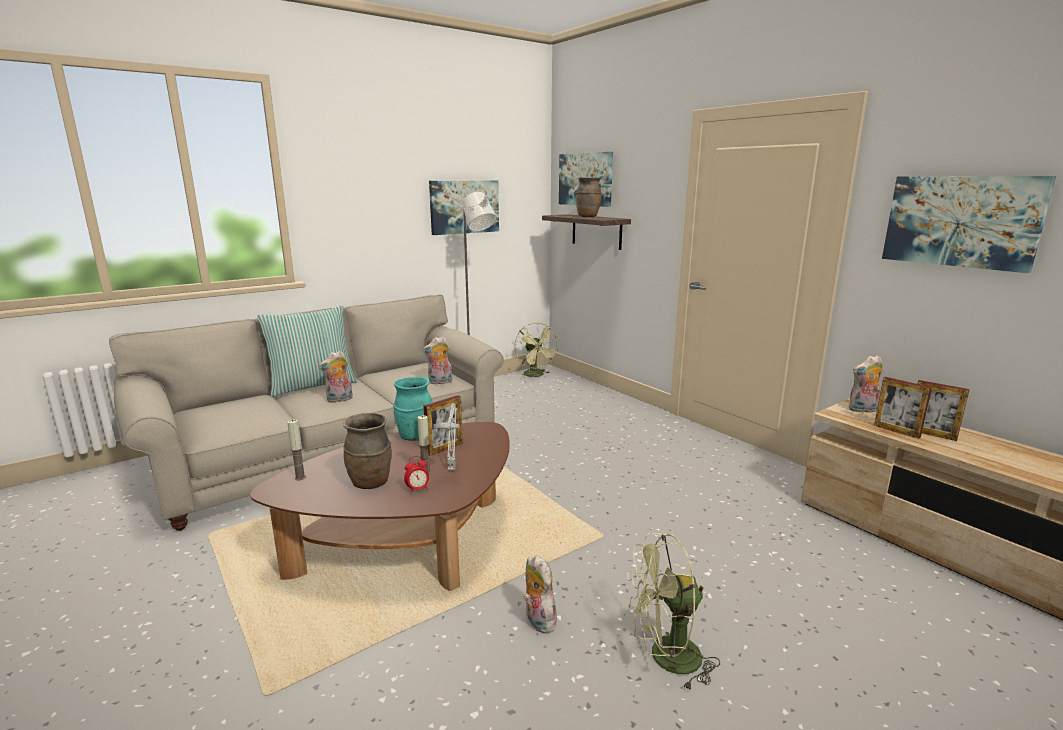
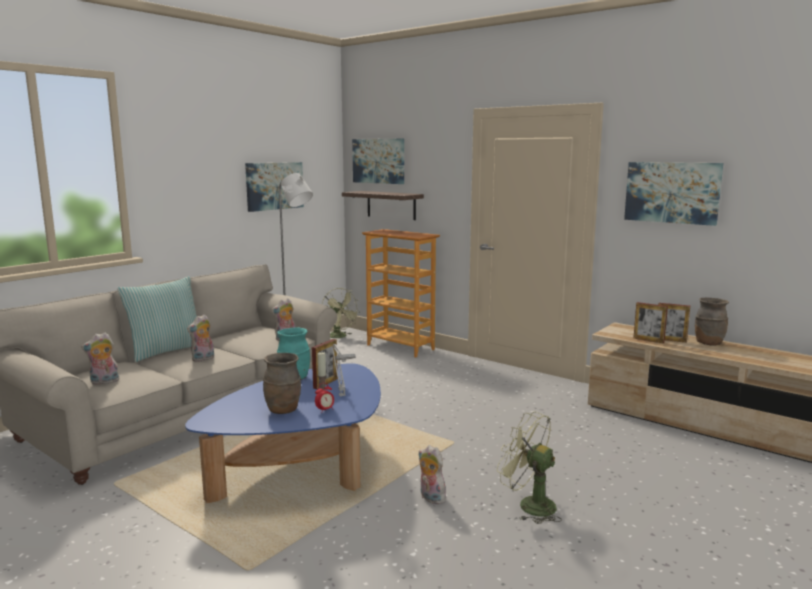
camera: 15 degrees left, 5 degrees down
brown coffee table [250,422,510,591] -> blue coffee table [185,363,381,503]
candle [287,419,306,480] -> none
brown vase [576,177,602,217] -> brown vase moved to [695,297,729,345]
green fan [627,533,720,690] -> green fan turned 60 degrees clockwise [497,411,562,524]
plush toy [849,355,883,413] -> plush toy moved to [81,332,119,385]
none -> bookcase [362,229,440,358]

